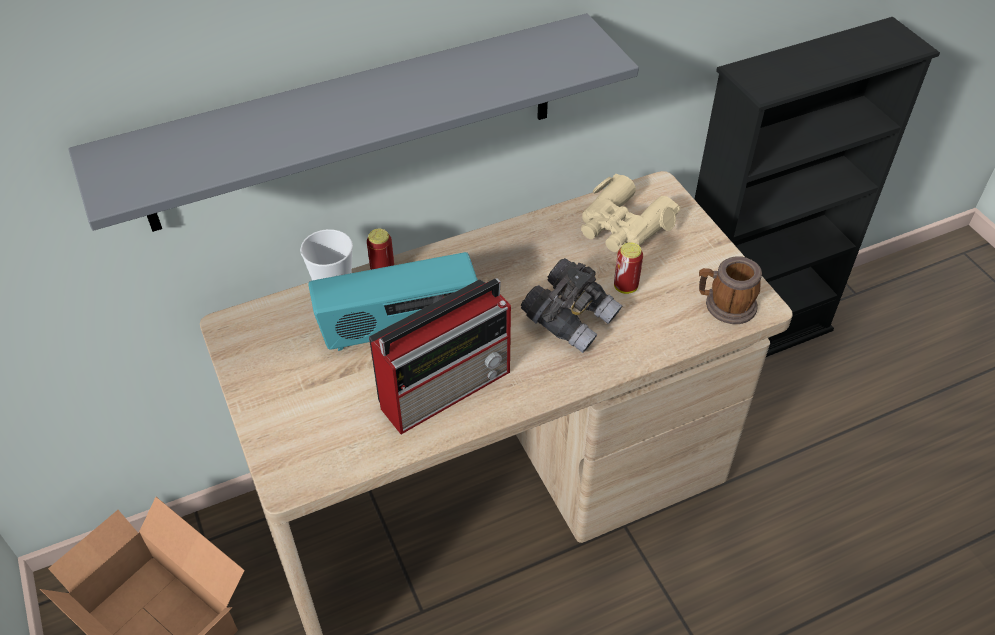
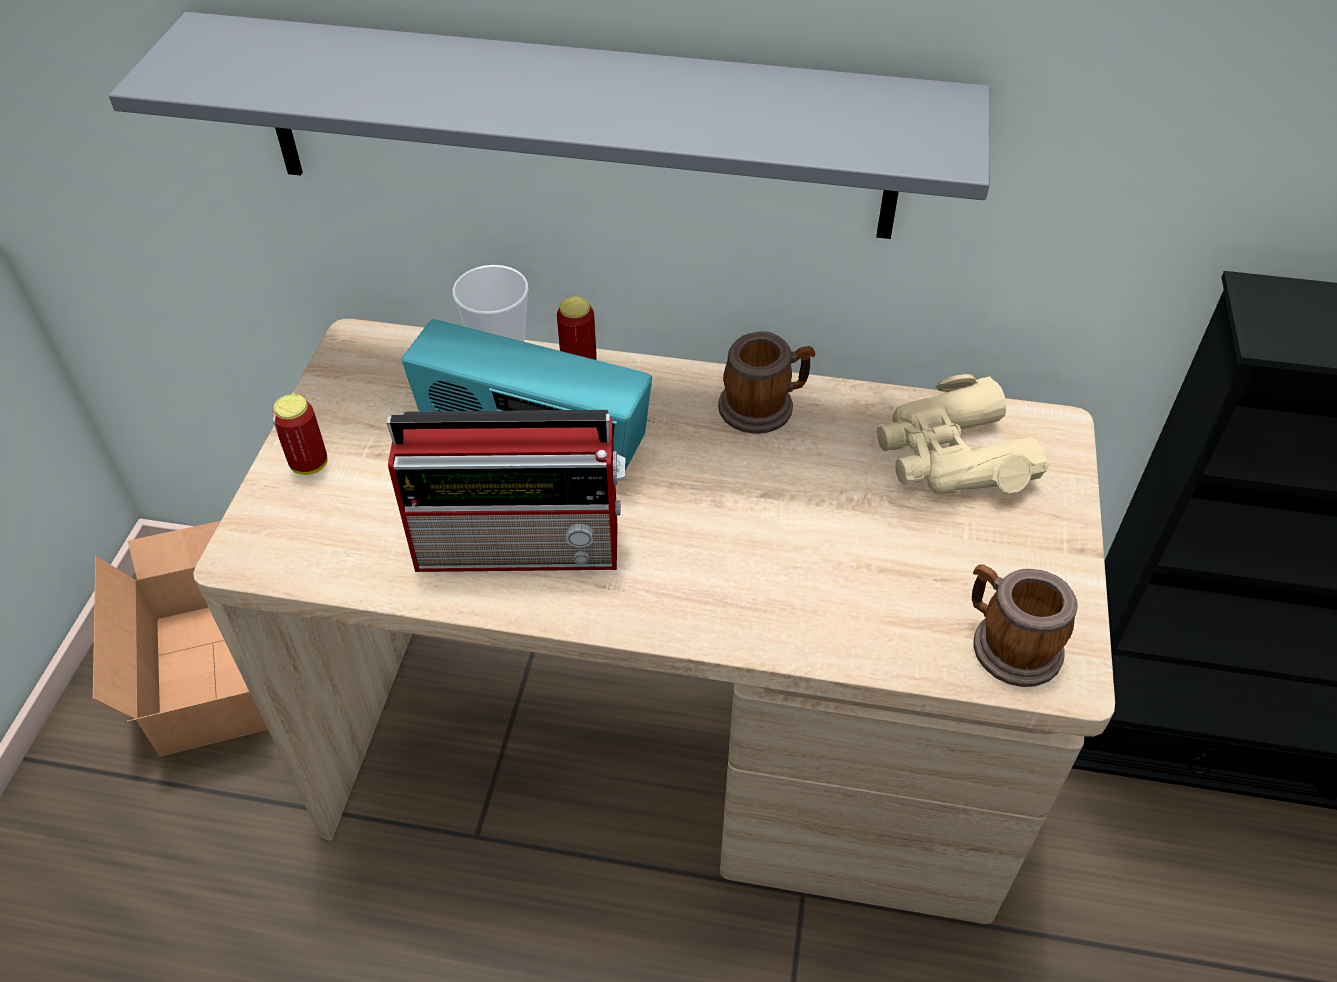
camera: 35 degrees right, 0 degrees up
grey binoculars [521,258,622,353] -> none
can [614,242,643,294] -> can moved to [272,394,328,475]
none -> mug [718,332,815,434]

